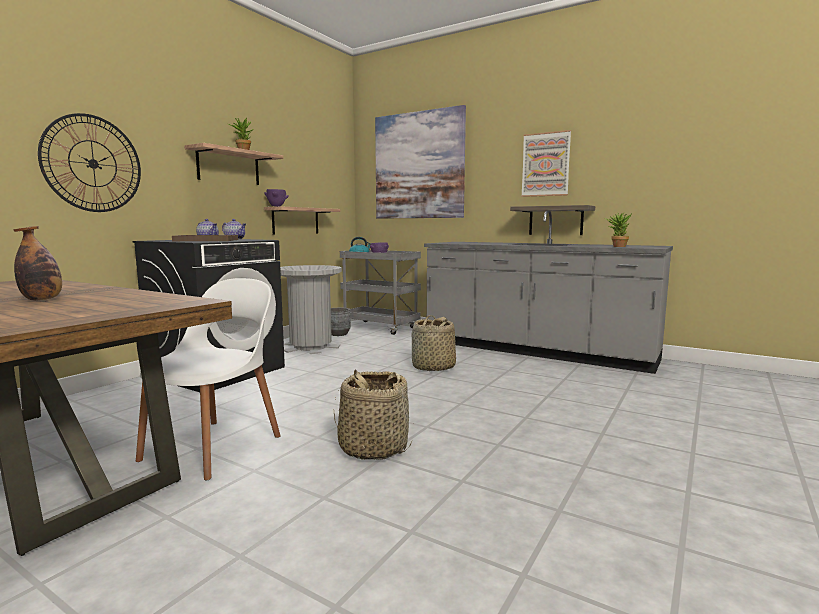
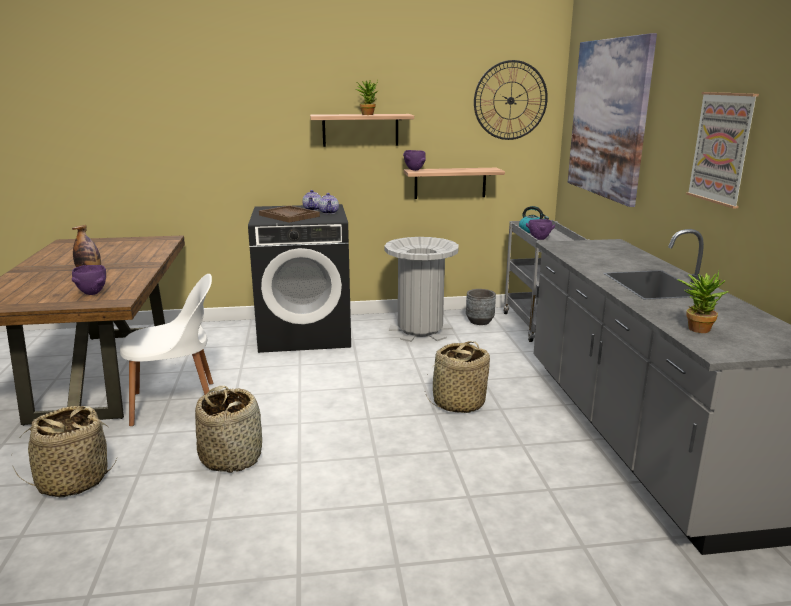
camera: 50 degrees right, 10 degrees up
wall clock [38,113,141,212] -> wall clock moved to [474,60,548,140]
shelf [510,205,595,235] -> none
none -> basket [12,406,117,498]
none -> purple bowl [72,265,106,295]

